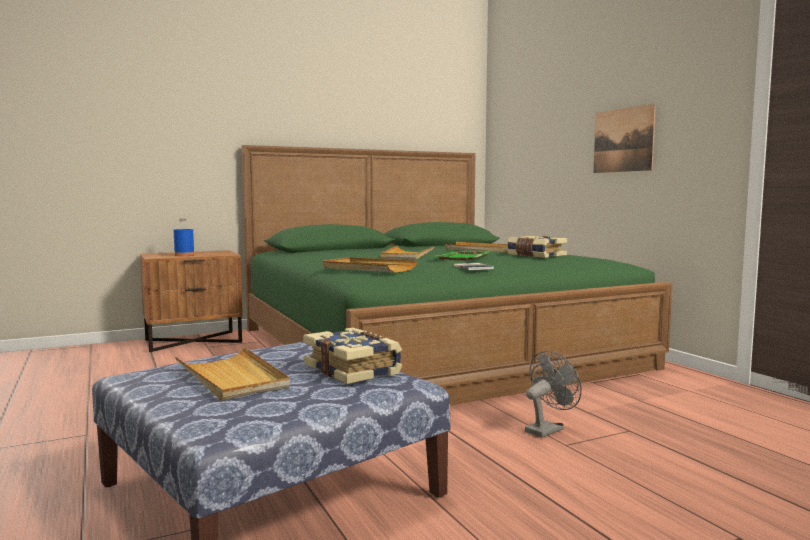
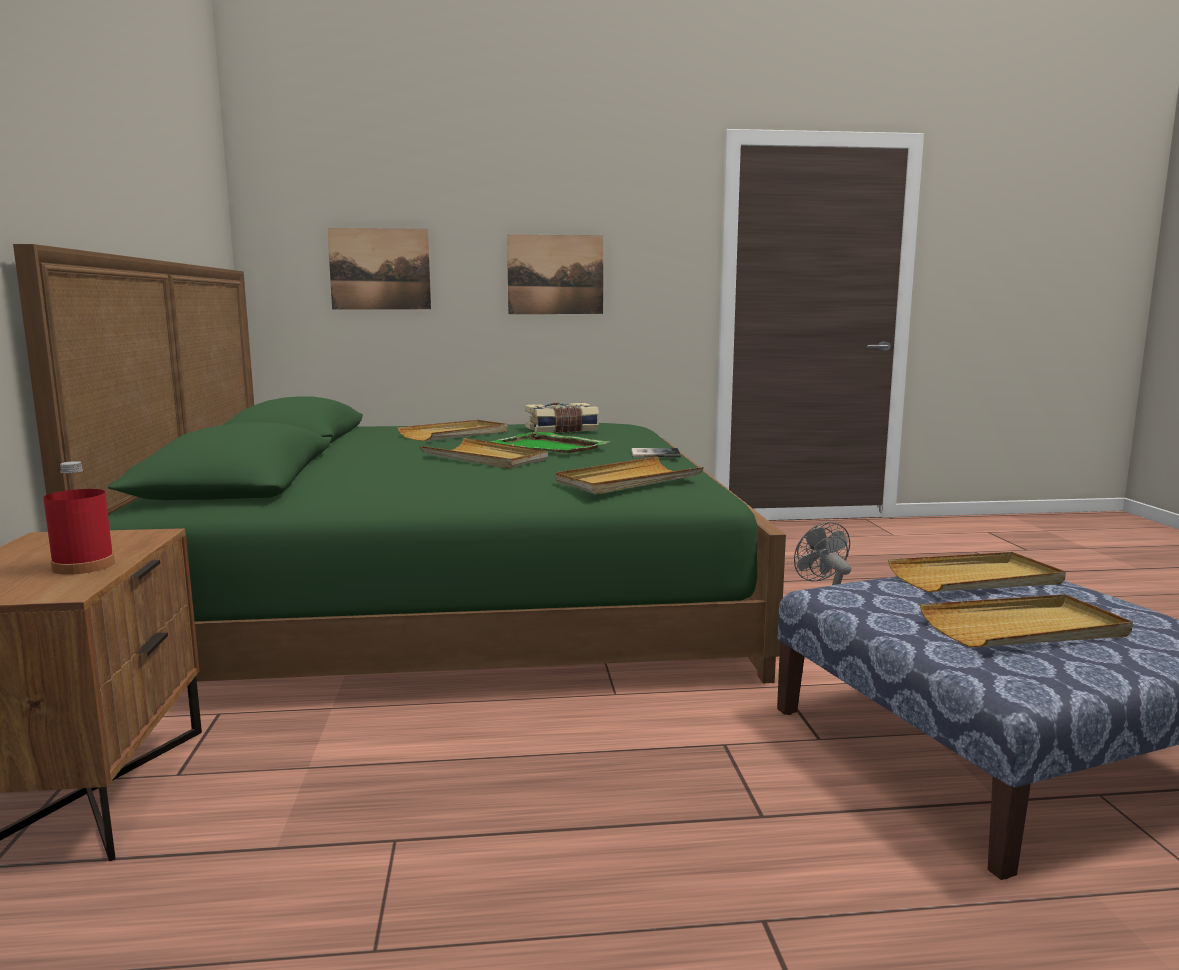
camera: 70 degrees left, 5 degrees up
blue bottle [174,218,195,256] -> red bottle [43,461,115,575]
book [303,328,402,384] -> beige tray [888,552,1066,592]
none -> picture [327,228,431,309]

